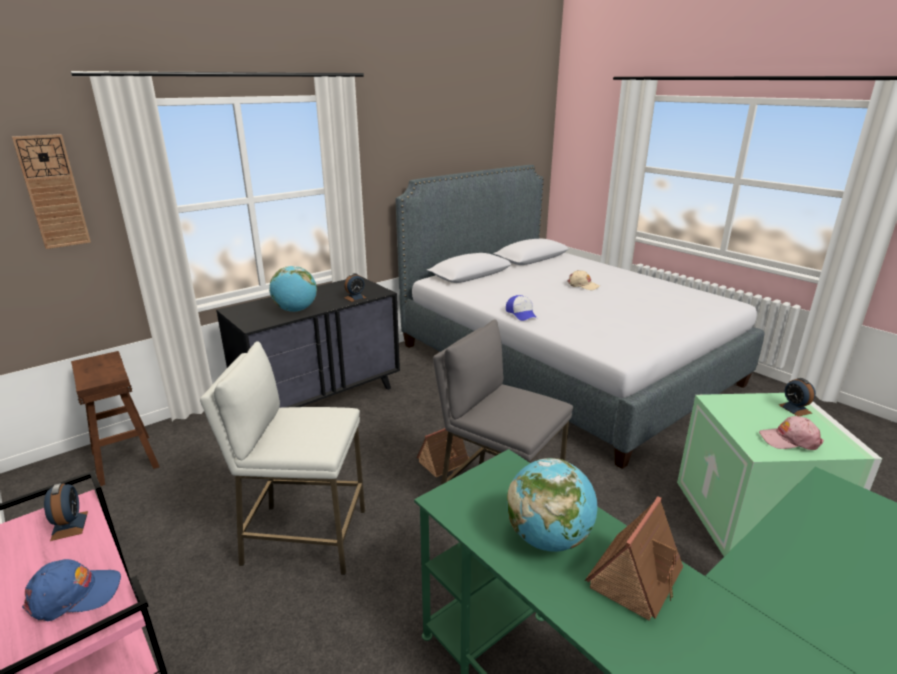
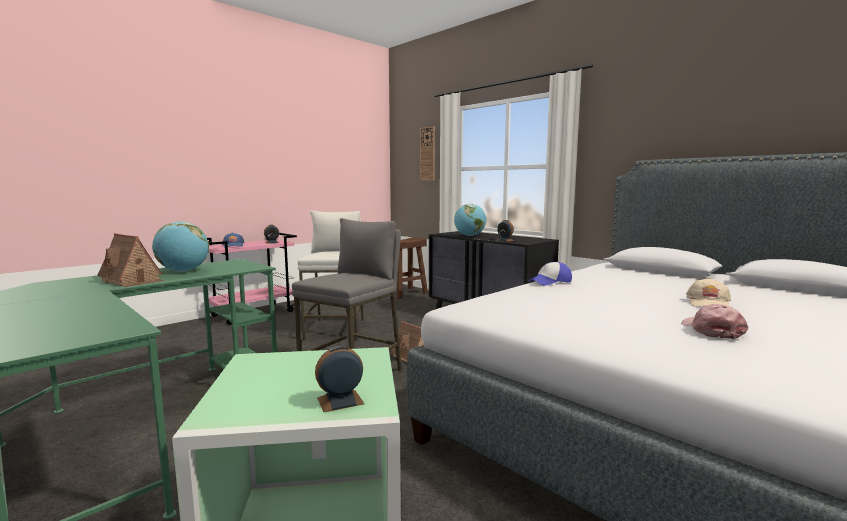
camera: 85 degrees right, 15 degrees down
pink cap [759,416,824,450] -> pink cap moved to [681,304,748,339]

